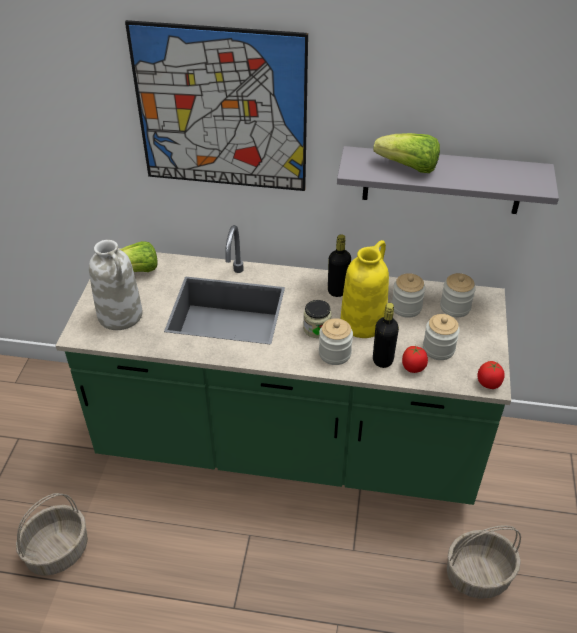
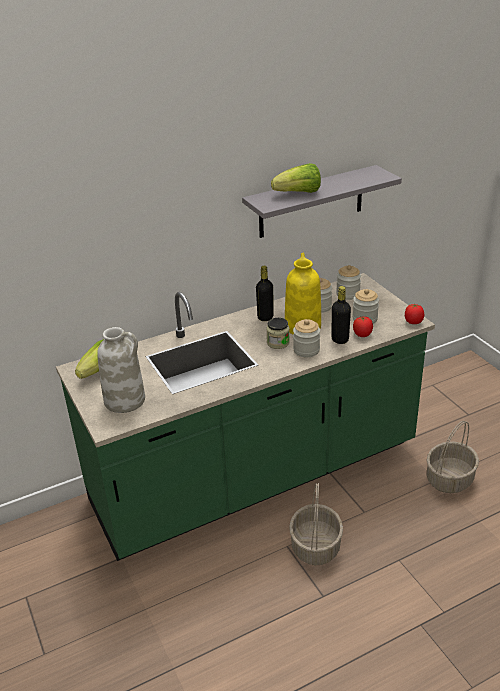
camera: 35 degrees left, 10 degrees down
basket [16,493,88,576] -> basket moved to [289,483,343,565]
picture [125,20,308,191] -> none

